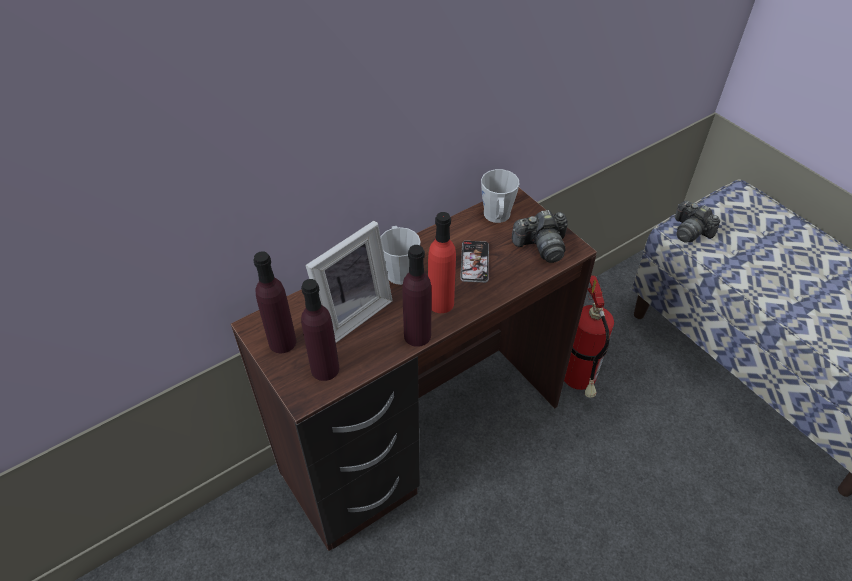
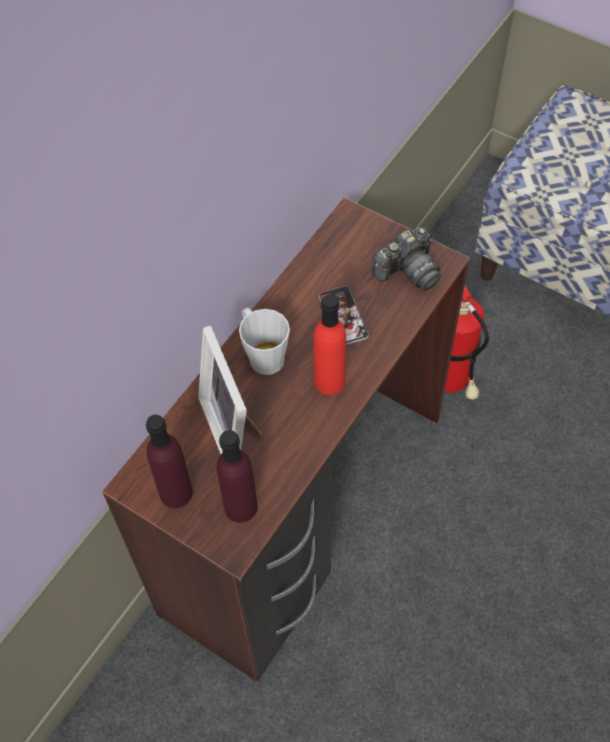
camera: 20 degrees left, 10 degrees up
picture frame [305,221,393,343] -> picture frame turned 135 degrees clockwise [198,326,262,454]
purple bottle [403,245,431,347] -> none
grey mug [481,169,520,223] -> none
camera [675,200,720,242] -> none

